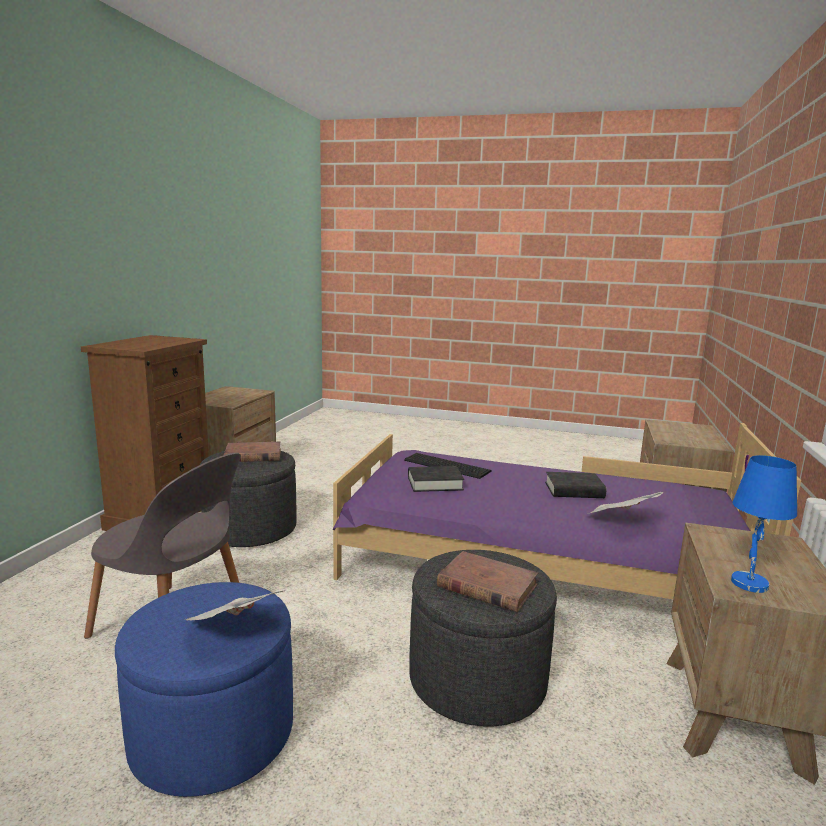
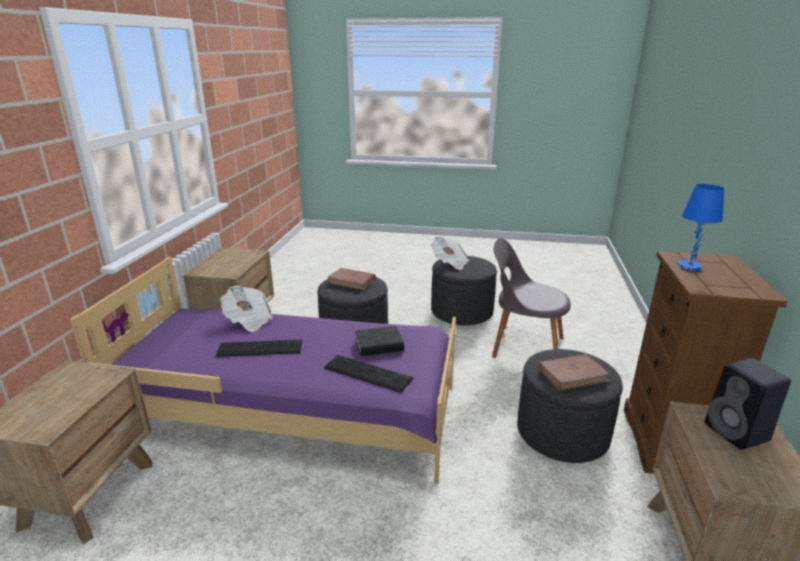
camera: 175 degrees right, 10 degrees up
blue ottoman [115,582,293,797] -> grey ottoman [431,256,497,325]
black book [545,472,607,498] -> keyboard [216,339,303,357]
blue table lamp [731,455,797,593] -> blue table lamp moved to [678,184,724,271]
none -> black speaker [705,358,791,450]

